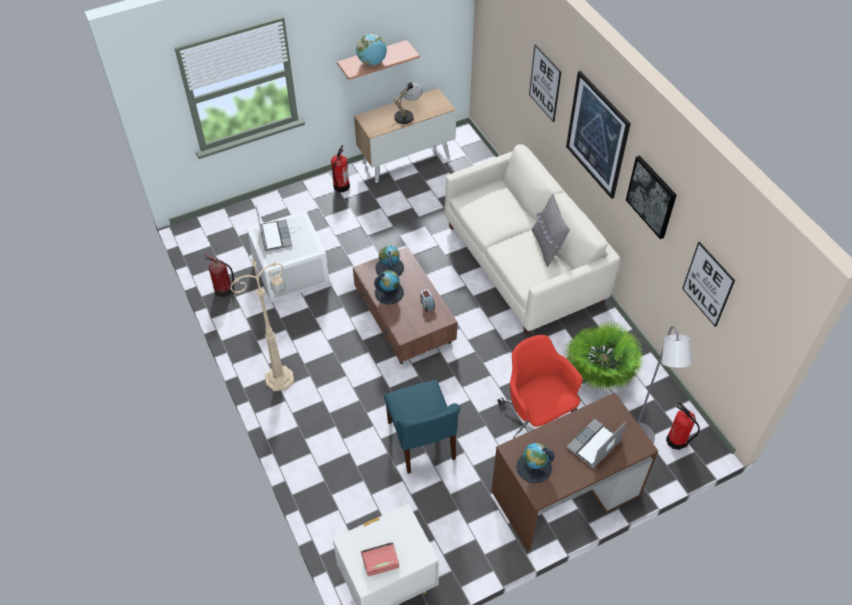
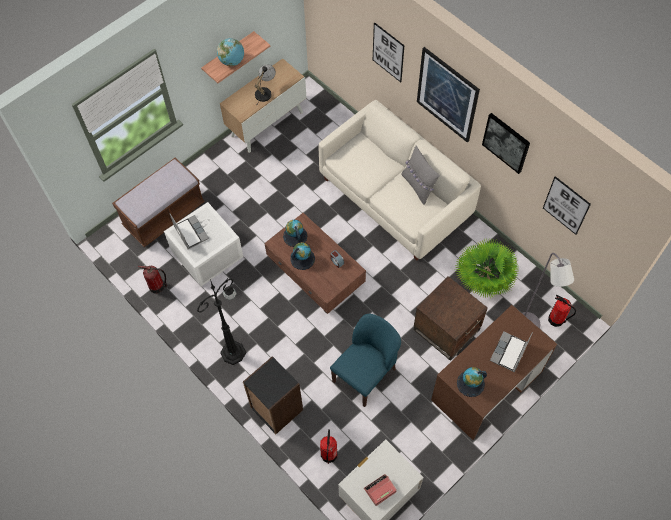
camera: 15 degrees left, 10 degrees up
beige floor lamp [230,251,294,392] -> black floor lamp [197,278,246,365]
fire extinguisher [331,145,350,192] -> fire extinguisher moved to [320,429,338,464]
blue chair [384,380,460,474] -> blue chair turned 105 degrees counterclockwise [330,314,401,407]
red office chair [497,335,582,439] -> brown side table [414,276,488,361]
none -> brown bench [112,157,205,247]
none -> black bookcase [243,356,303,435]

